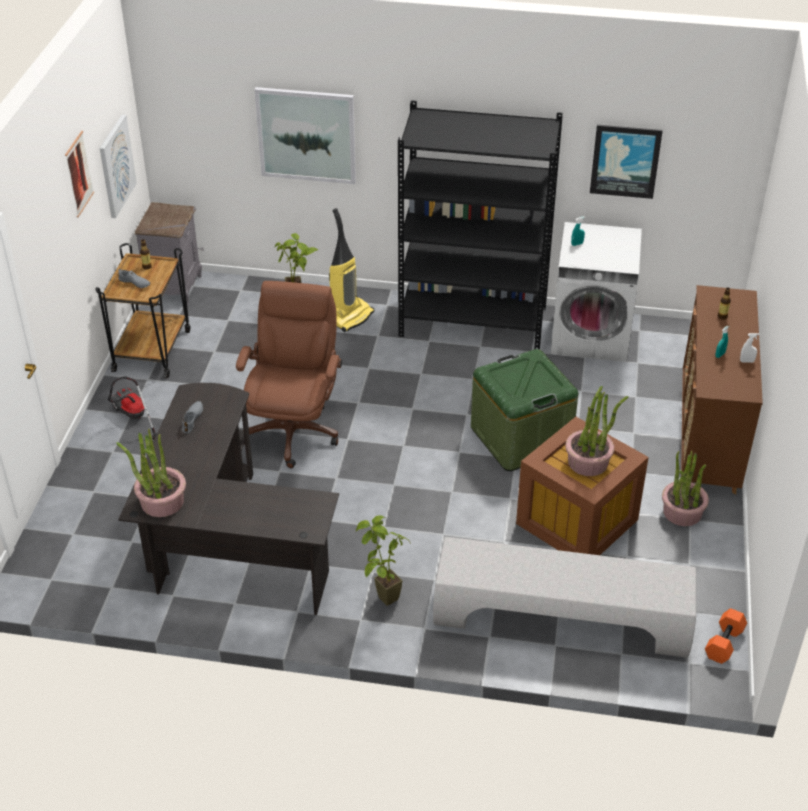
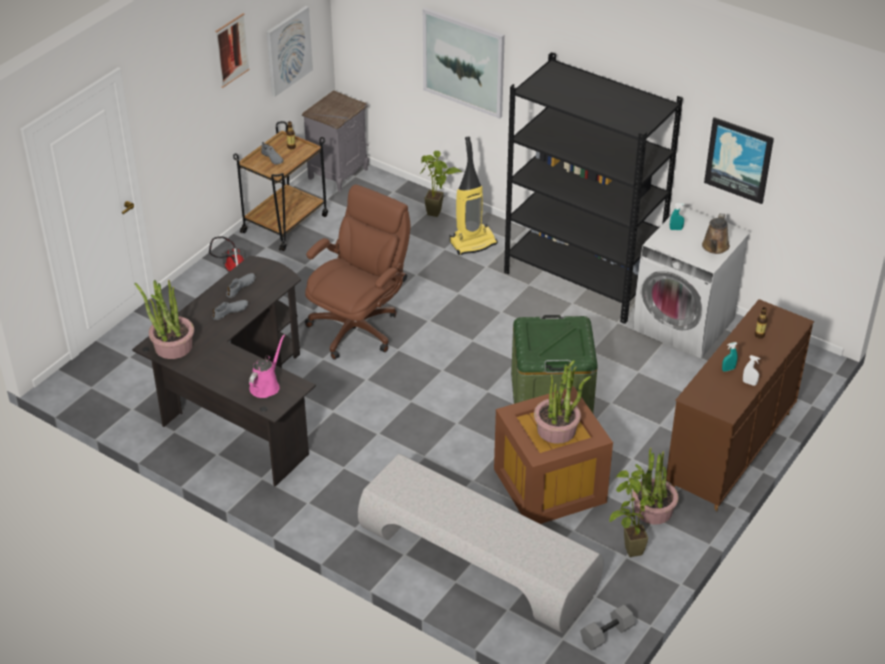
camera: 25 degrees right, 0 degrees up
potted plant [355,515,411,606] -> potted plant moved to [609,470,662,557]
orange dumbbell [705,608,747,664] -> grey dumbbell [580,605,635,651]
none -> grey shoe [212,300,248,320]
none -> pink watering can [249,334,285,398]
none -> brown watering can [702,213,730,254]

